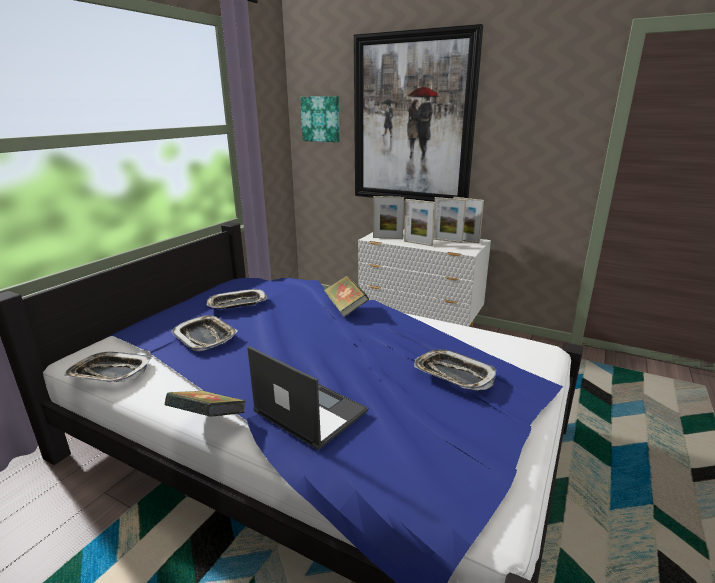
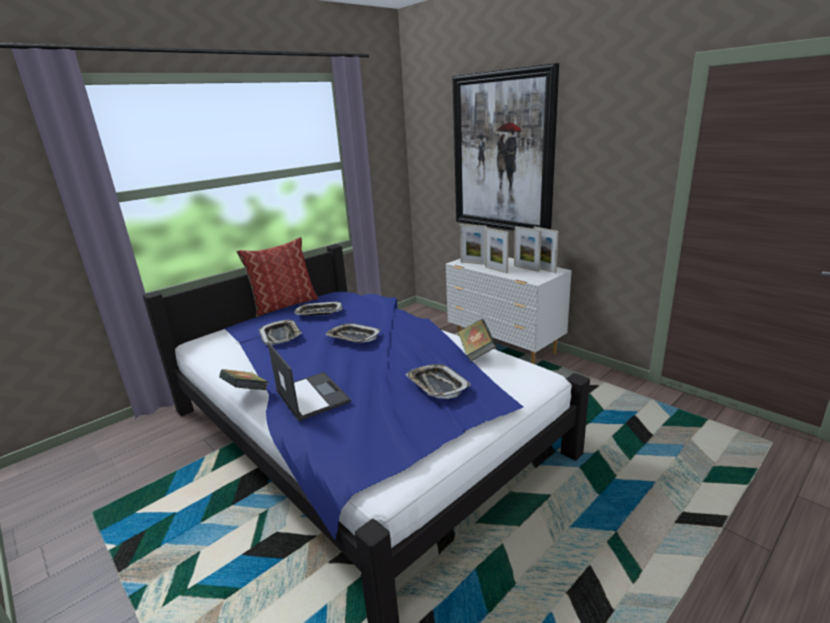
camera: 20 degrees right, 0 degrees up
tray [64,352,151,382] -> tray moved to [326,323,381,343]
picture [300,96,340,142] -> none
book [324,275,369,317] -> book moved to [457,319,497,361]
none -> pillow [236,237,318,317]

